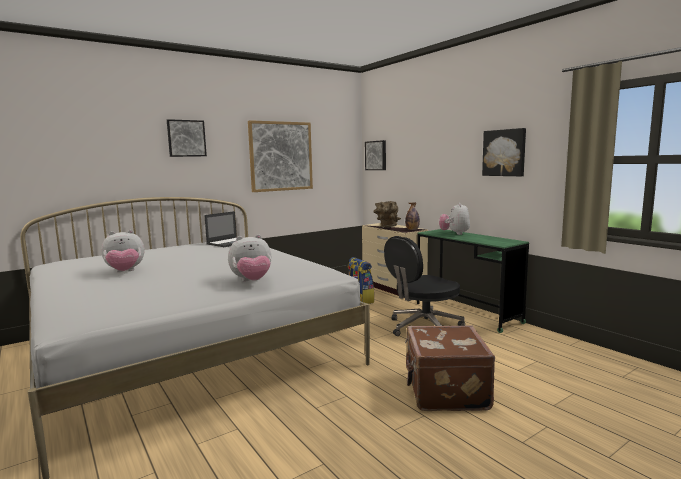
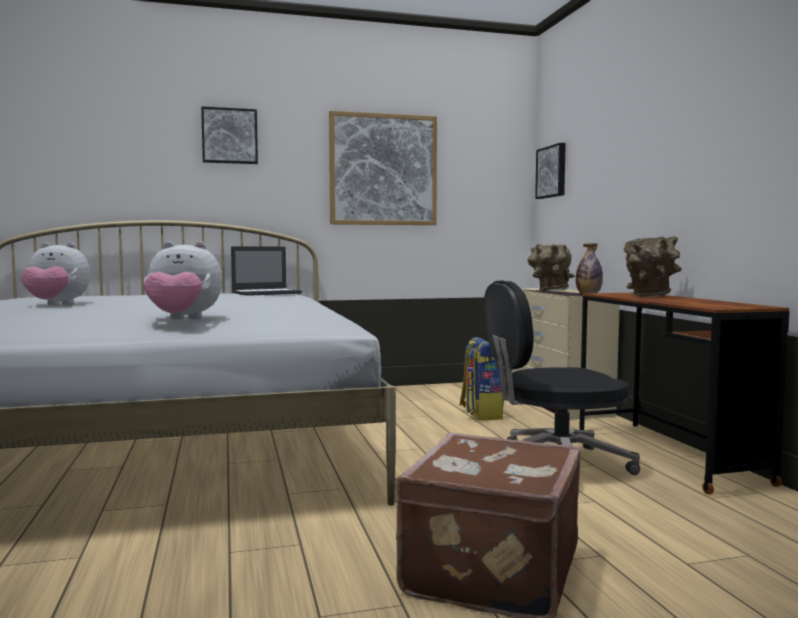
camera: 20 degrees right, 5 degrees down
green desk [417,229,529,333] -> brown desk [579,293,789,494]
plush toy [439,203,470,235] -> brown vase [624,236,682,297]
picture [482,128,526,176] -> none

